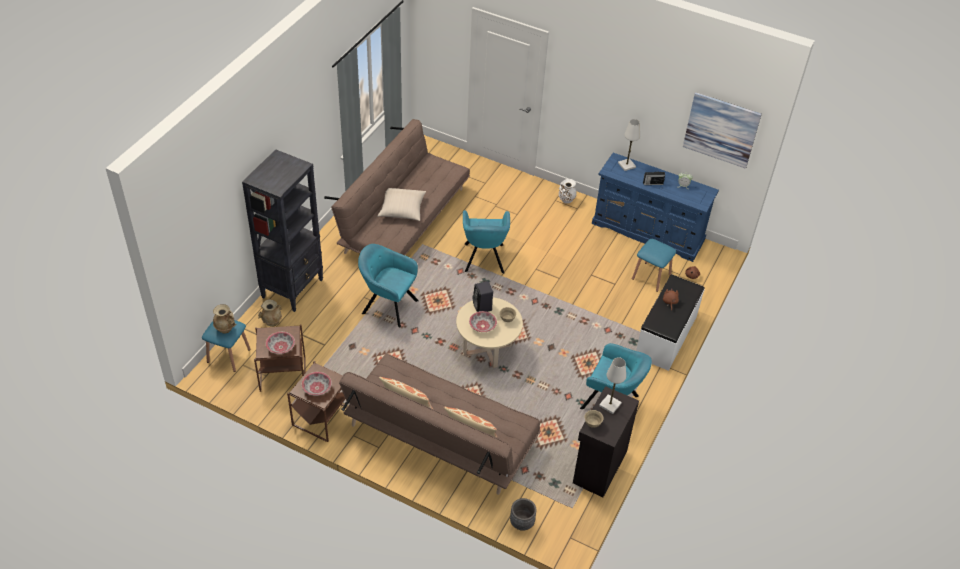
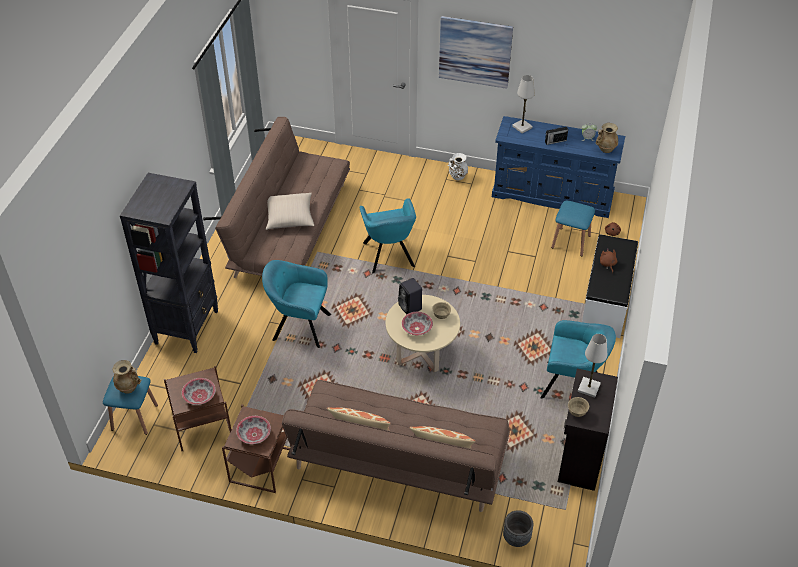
camera: 10 degrees left, 0 degrees up
beige vase [258,299,282,327] -> beige vase moved to [596,123,618,153]
picture [683,92,762,169] -> picture moved to [439,16,513,89]

